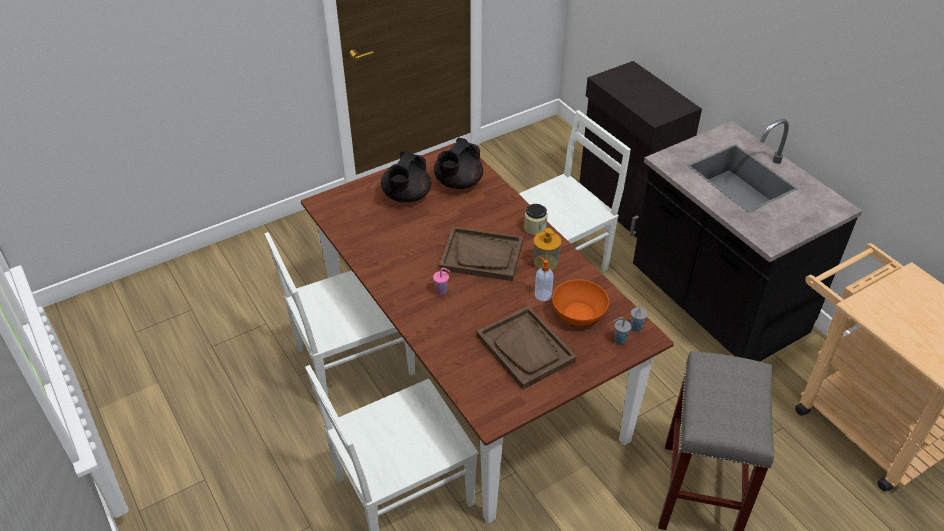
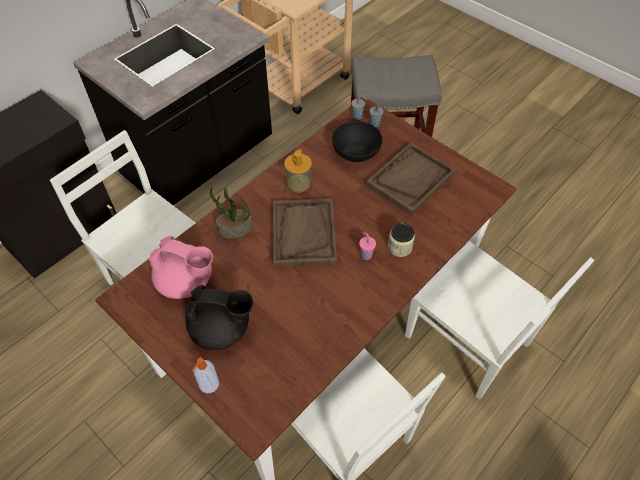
camera: 105 degrees left, 10 degrees up
black teapot [434,138,483,189] -> pink teapot [149,236,213,299]
jar [524,204,548,235] -> jar moved to [388,223,415,257]
soap dispenser [535,256,554,301] -> soap dispenser moved to [192,357,219,393]
orange bowl [552,279,609,326] -> black bowl [332,121,383,162]
none -> potted plant [210,187,253,239]

